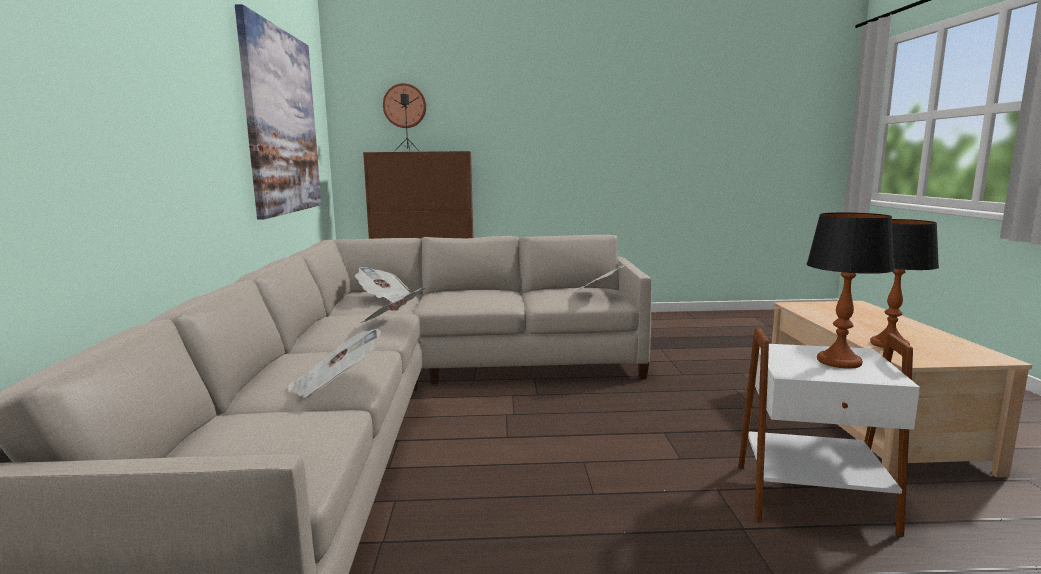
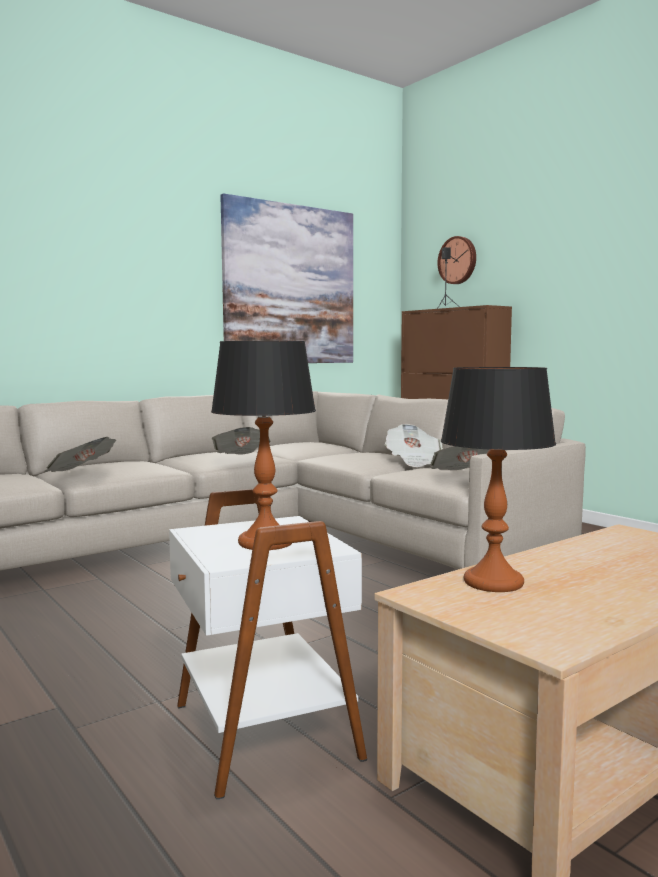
camera: 55 degrees right, 5 degrees down
newspaper [355,267,410,302] -> newspaper moved to [385,424,443,467]

